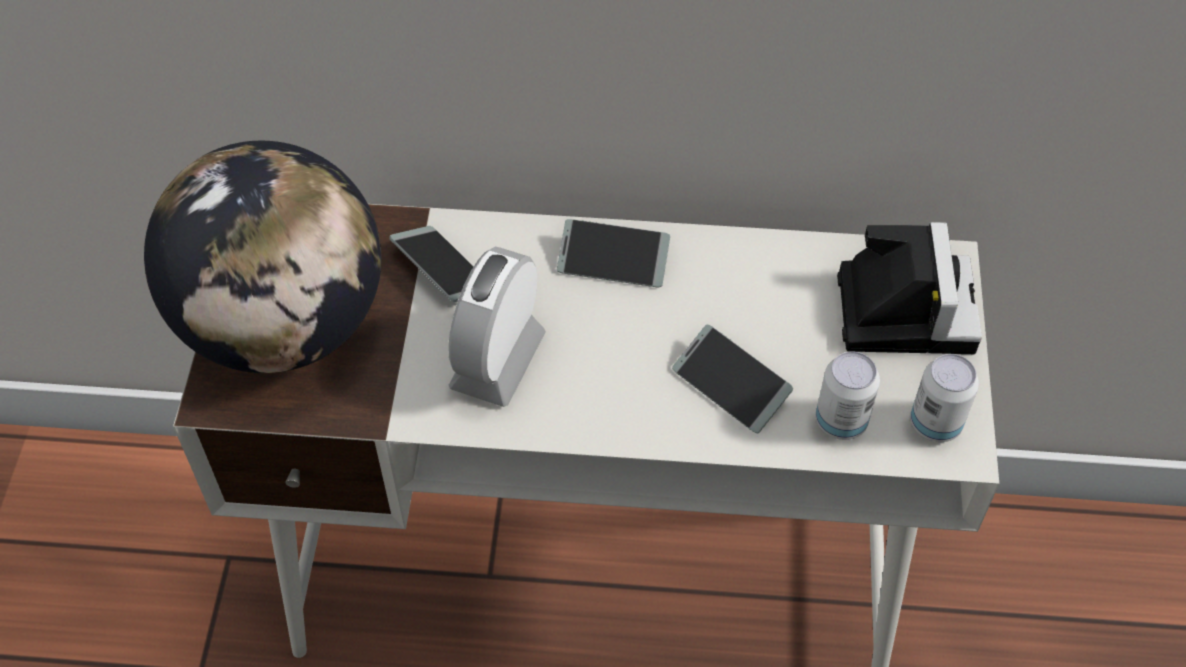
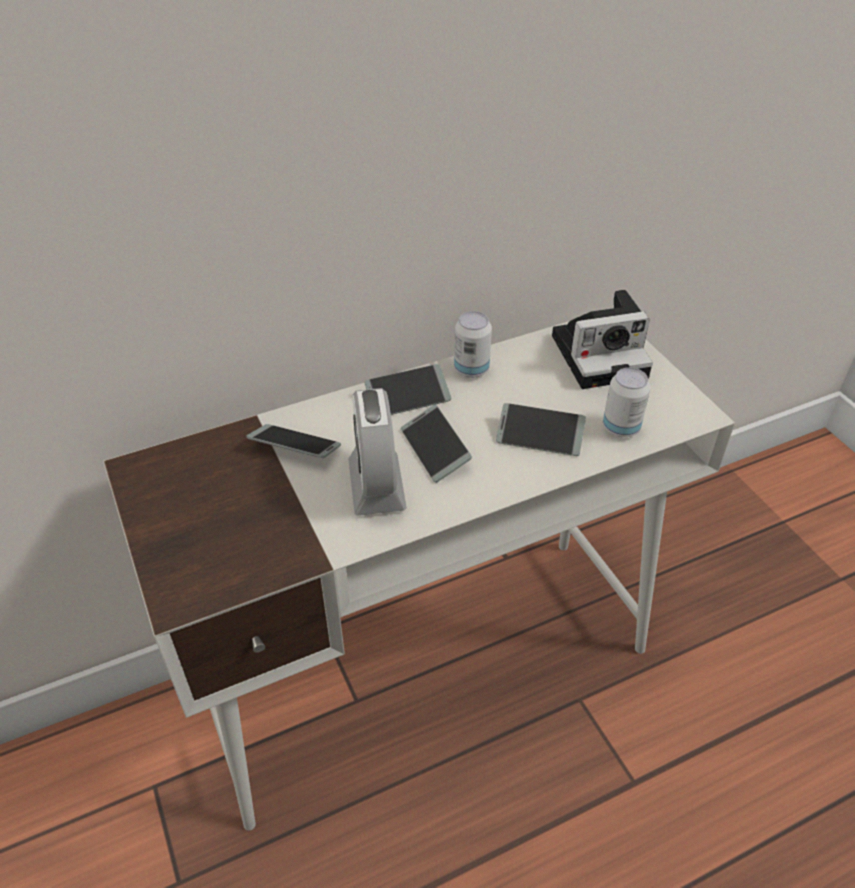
camera: 30 degrees left, 10 degrees down
globe [144,140,381,373] -> none
camera [837,222,982,354] -> camera turned 105 degrees clockwise [552,290,653,389]
can [910,354,979,442] -> can moved to [454,311,492,378]
none -> phone [401,405,472,483]

